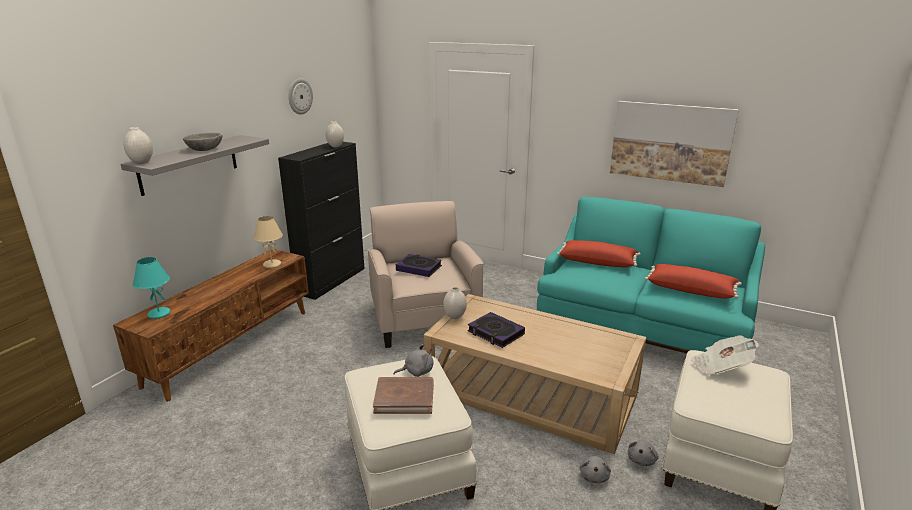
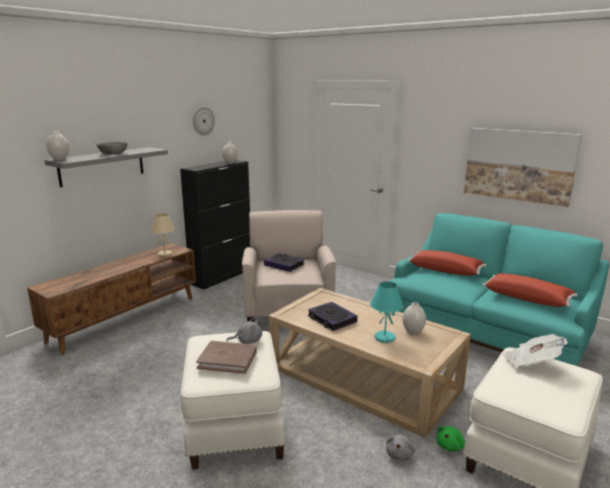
camera: 10 degrees right, 5 degrees down
turquoise table lamp [133,257,170,319] -> turquoise table lamp moved to [370,281,403,343]
white vase [443,287,467,319] -> white vase moved to [402,302,426,335]
grey plush toy [628,440,658,466] -> green plush toy [436,426,465,451]

